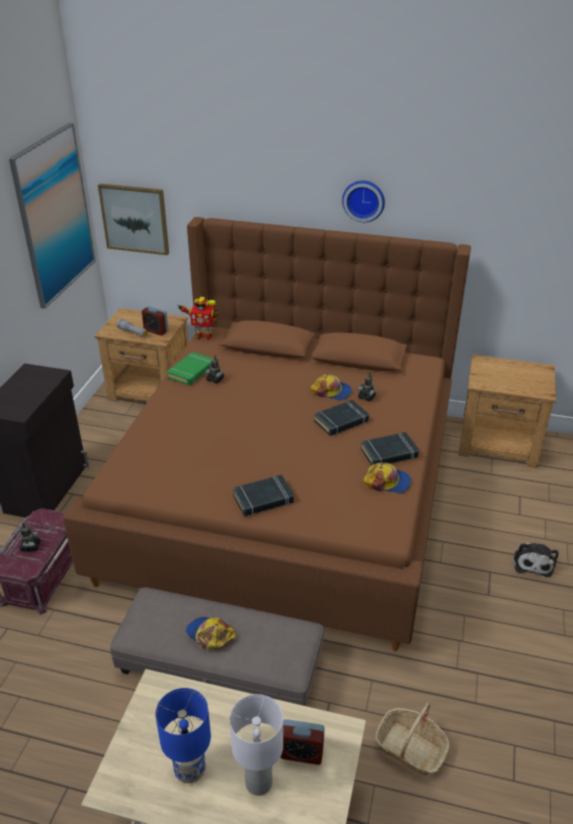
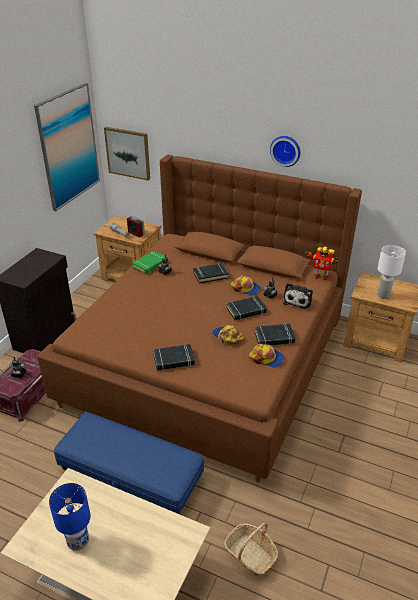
camera: 10 degrees right, 0 degrees up
grey ottoman [110,587,324,706] -> blue ottoman [54,412,205,514]
toy robot [178,297,219,340] -> toy robot moved to [305,246,339,280]
cap [185,617,236,650] -> cap moved to [212,325,244,344]
white table lamp [229,694,283,796] -> white table lamp moved to [377,245,406,299]
alarm clock [281,719,325,765] -> none
plush toy [513,541,559,577] -> plush toy moved to [283,283,313,309]
none -> black book [193,263,229,284]

